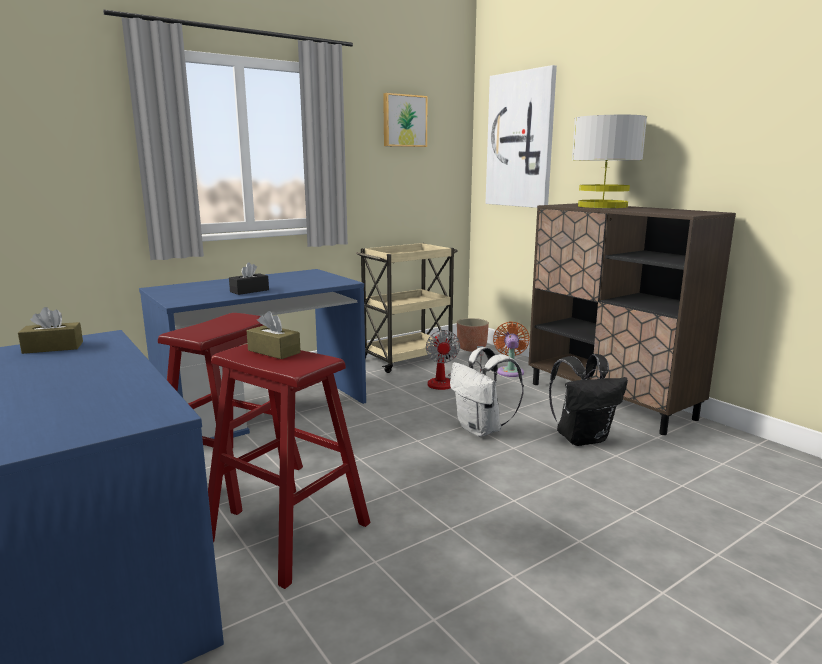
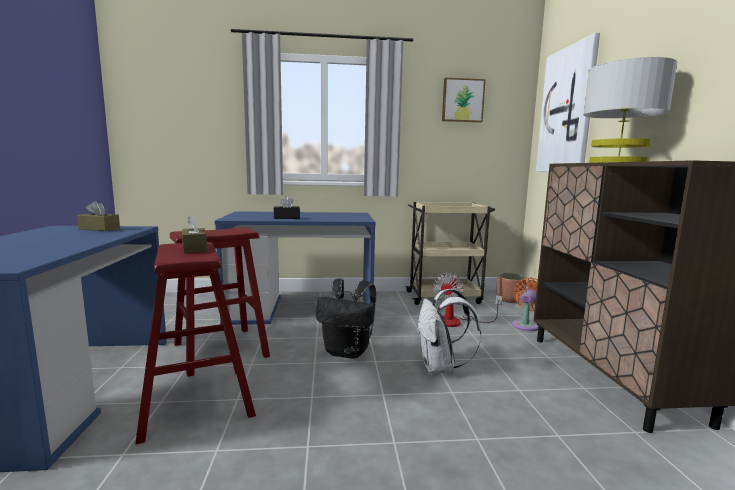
camera: 30 degrees right, 5 degrees down
black backpack [549,354,628,446] -> black backpack moved to [316,278,376,359]

